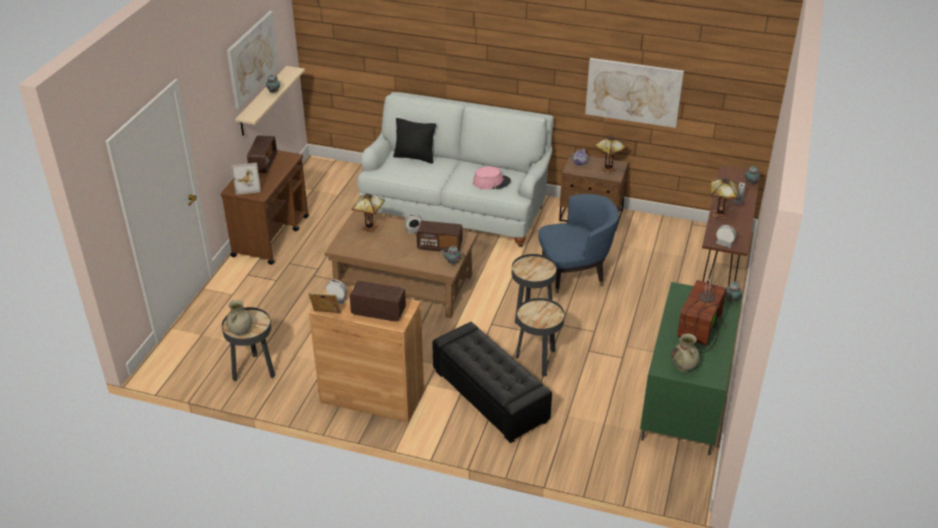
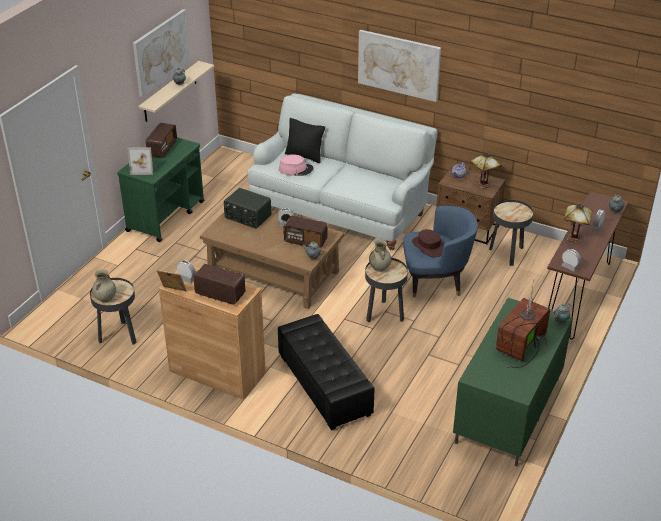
camera: 10 degrees right, 0 degrees up
brown cart [220,150,309,265] -> green cart [117,138,205,242]
table lamp [352,193,385,232] -> radio [224,188,271,229]
pink hat [473,166,511,189] -> pink hat moved to [279,154,314,176]
black side table [515,298,565,377] -> black side table moved to [489,200,533,266]
picture [585,58,684,128] -> picture moved to [358,30,441,102]
beige vase [671,333,700,372] -> beige vase moved to [369,240,391,272]
none -> brown hat [412,229,444,257]

